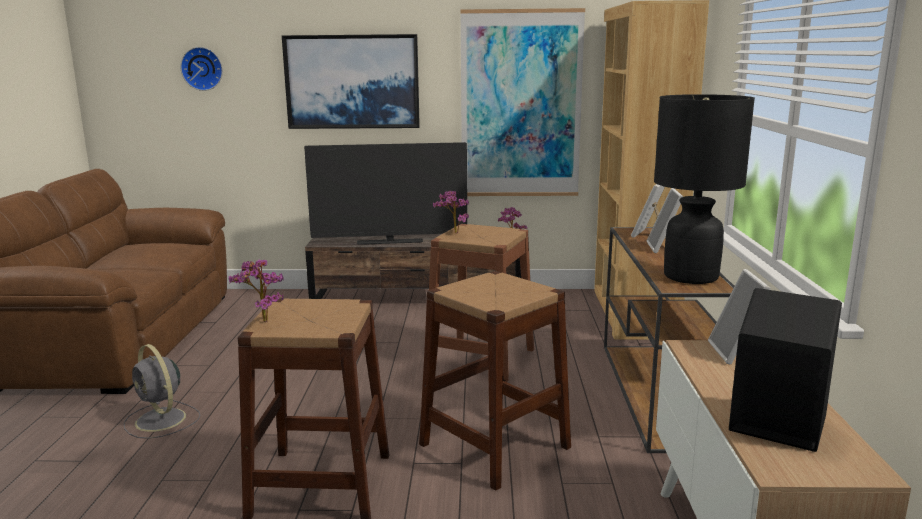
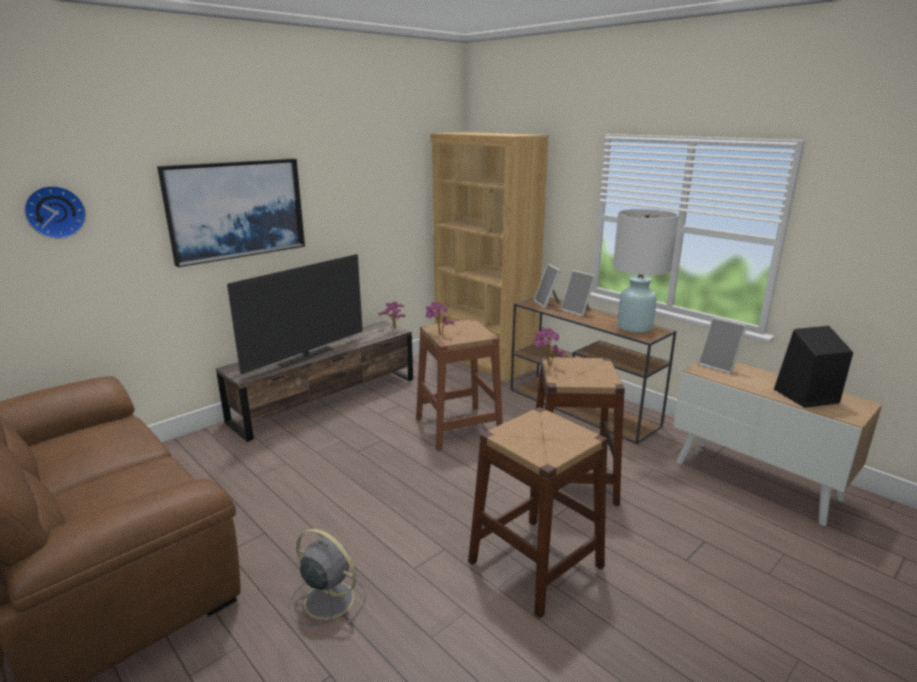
camera: 45 degrees left, 5 degrees up
grey fan [124,344,200,439] -> grey fan turned 150 degrees counterclockwise [288,529,366,626]
potted plant [229,259,283,322] -> potted plant moved to [534,327,566,366]
picture [460,8,585,196] -> none
black table lamp [654,94,755,284] -> white table lamp [613,209,679,333]

